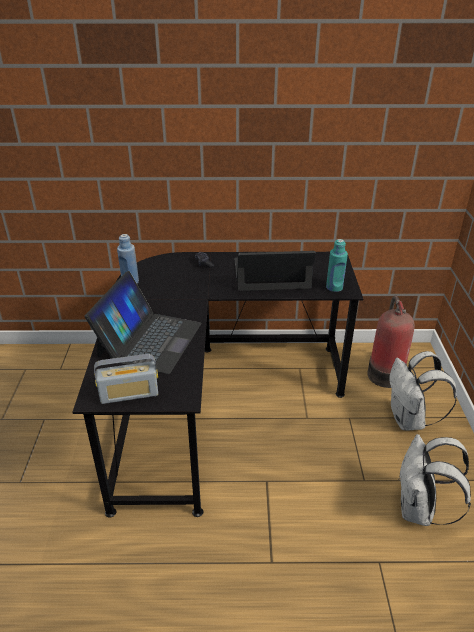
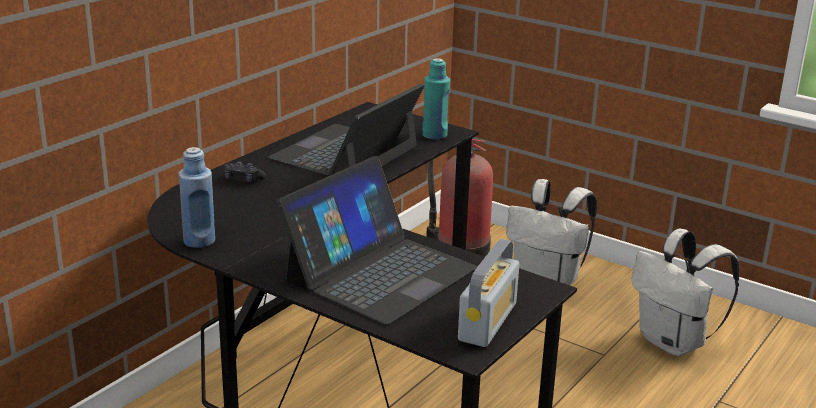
camera: 55 degrees left, 10 degrees down
laptop [85,271,201,374] -> laptop turned 75 degrees clockwise [277,156,477,325]

